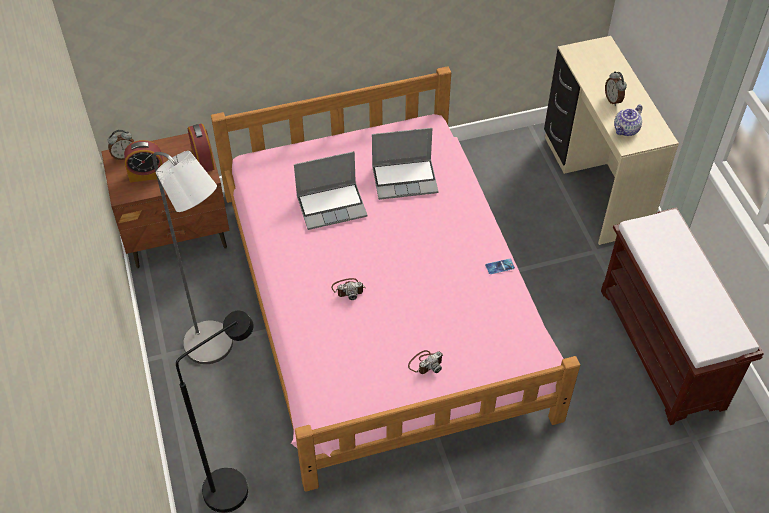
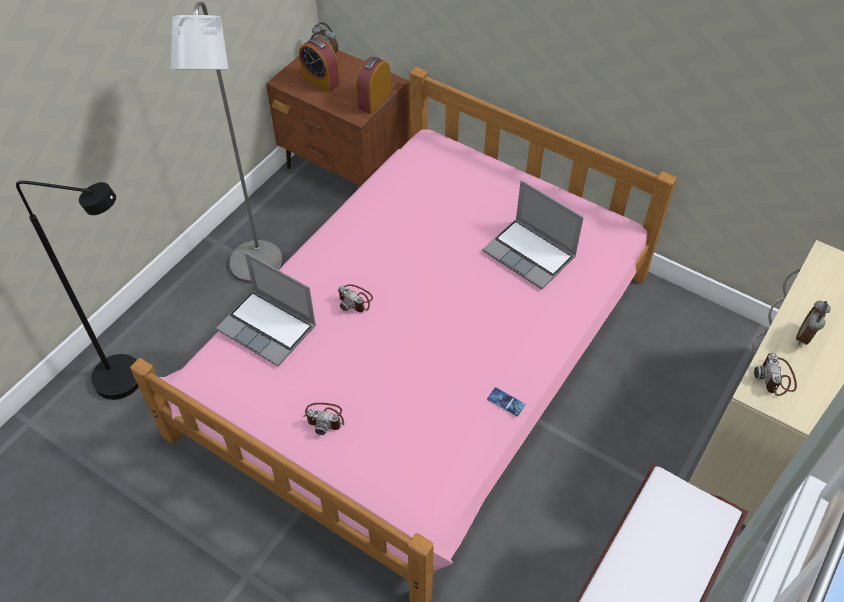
camera: 50 degrees right, 0 degrees up
laptop [294,151,368,230] -> laptop moved to [216,252,316,367]
teapot [614,105,642,136] -> camera [754,353,797,396]

